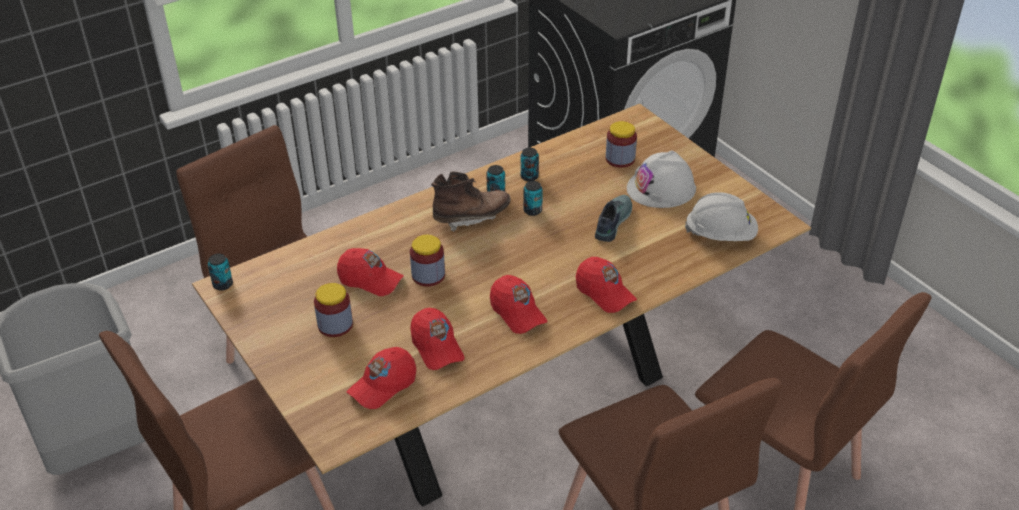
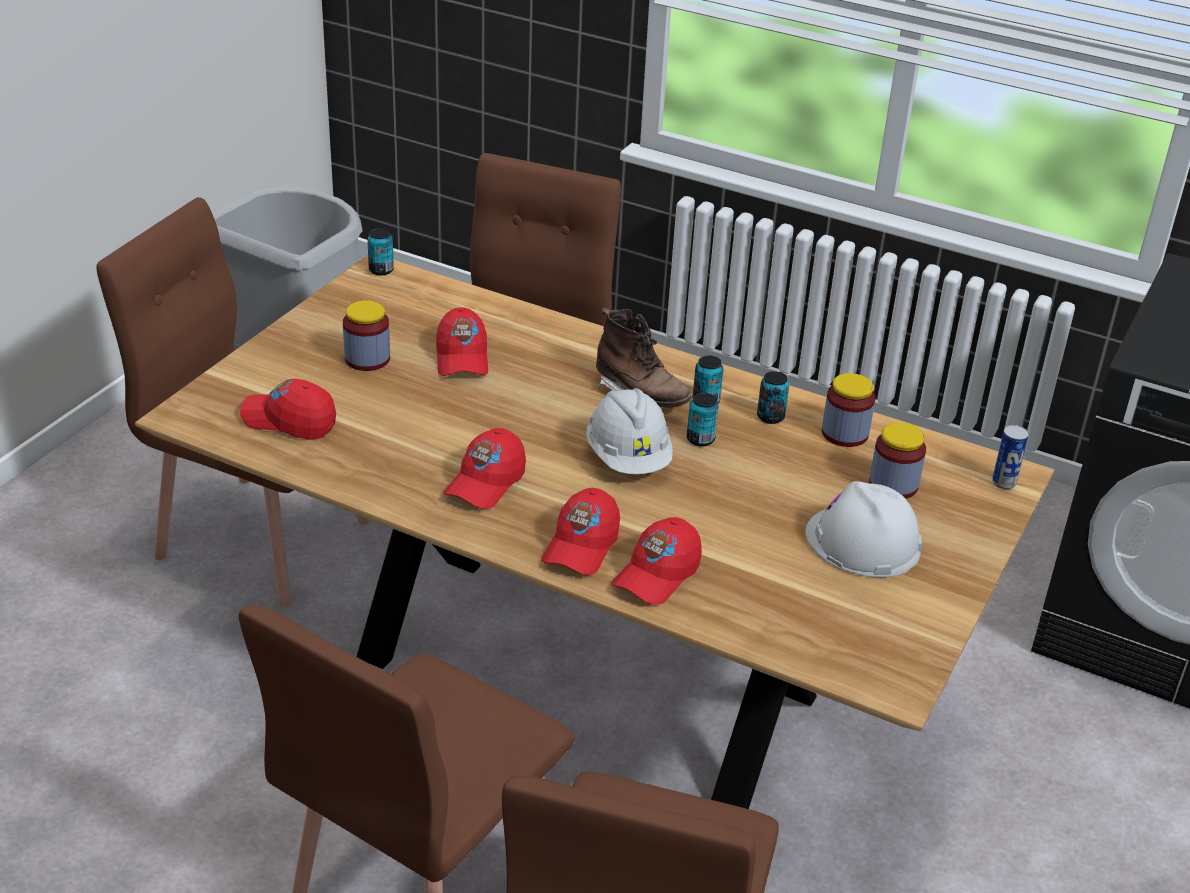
camera: 60 degrees right, 5 degrees down
jar [410,235,445,287] -> jar moved to [822,373,875,447]
red cap [410,308,465,370] -> red cap moved to [611,517,702,605]
shoe [595,195,632,242] -> none
white hard hat [685,192,758,241] -> white hard hat moved to [586,388,672,474]
none -> can [992,425,1029,489]

